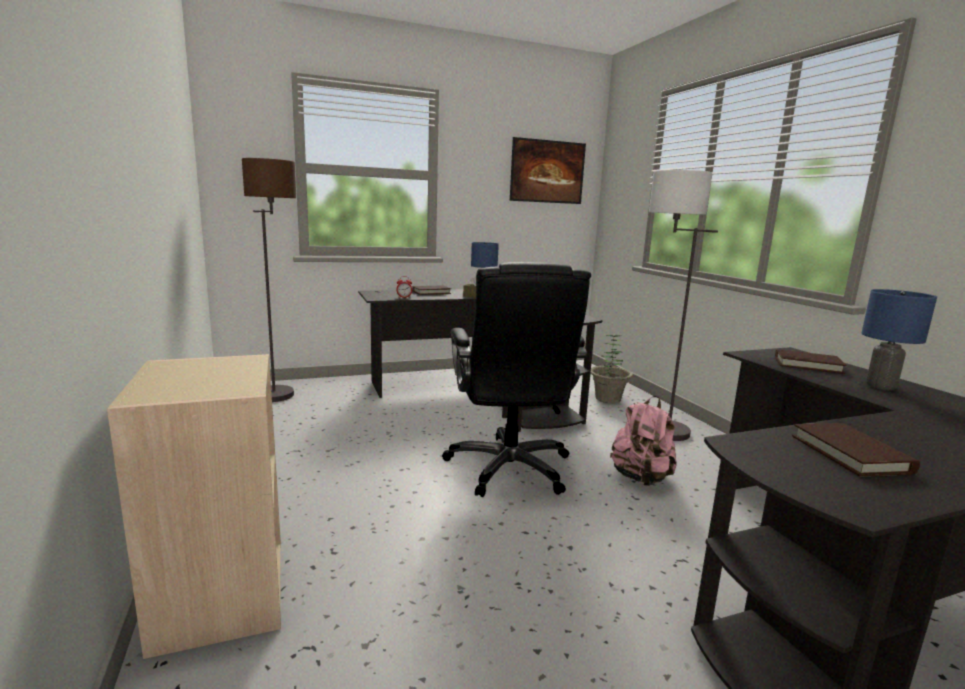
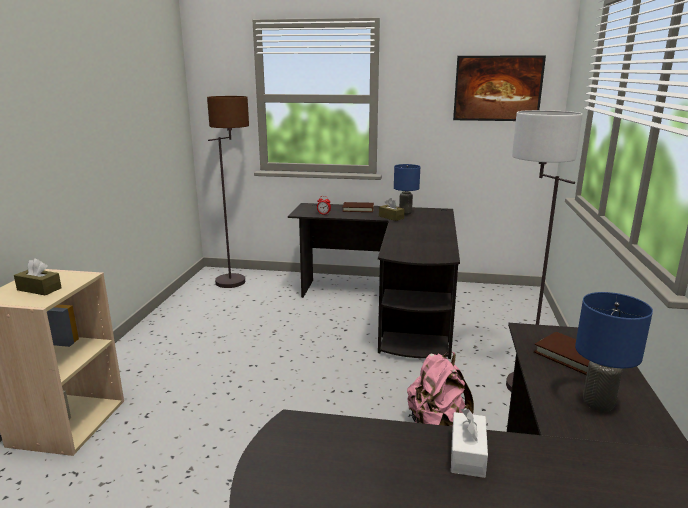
camera: 30 degrees right, 5 degrees up
black office chair [442,262,591,497] -> none
potted plant [591,335,633,403] -> none
brown book [792,423,920,477] -> none
none -> brown tissue box [14,258,62,295]
none -> white tissue box [451,408,488,478]

